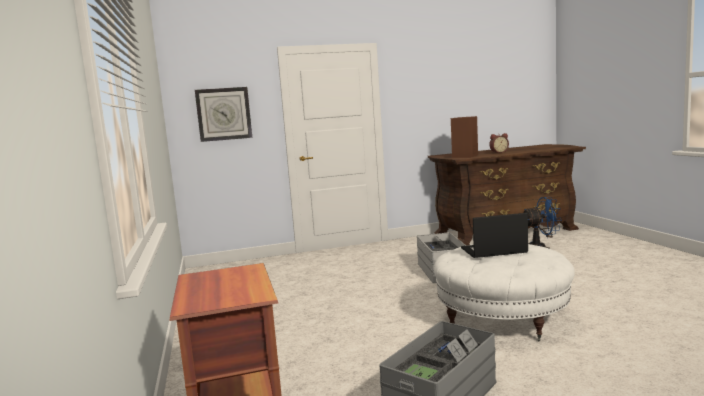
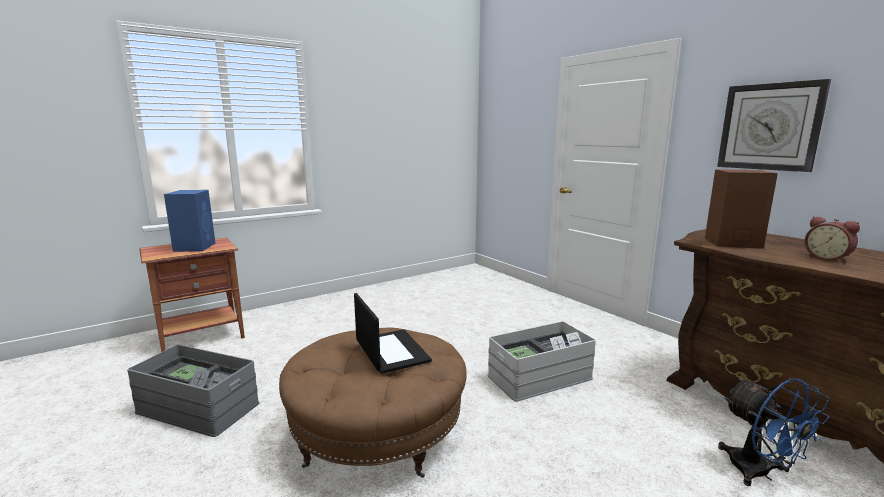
camera: 70 degrees right, 5 degrees up
wall clock [195,87,252,142] -> wall clock moved to [717,79,831,172]
white ottoman [434,244,575,342] -> brown ottoman [279,328,467,478]
none -> blue speaker [164,190,215,252]

